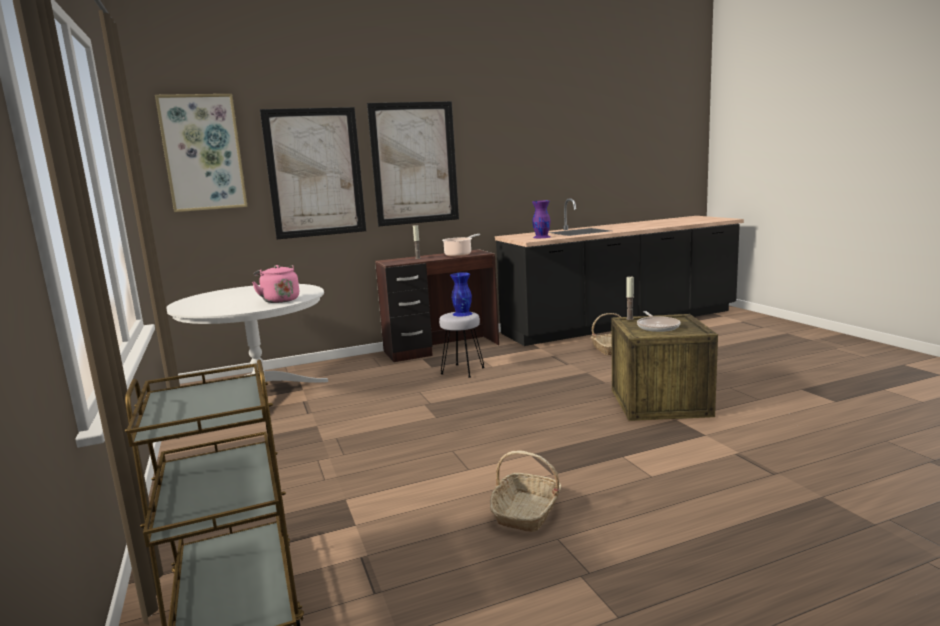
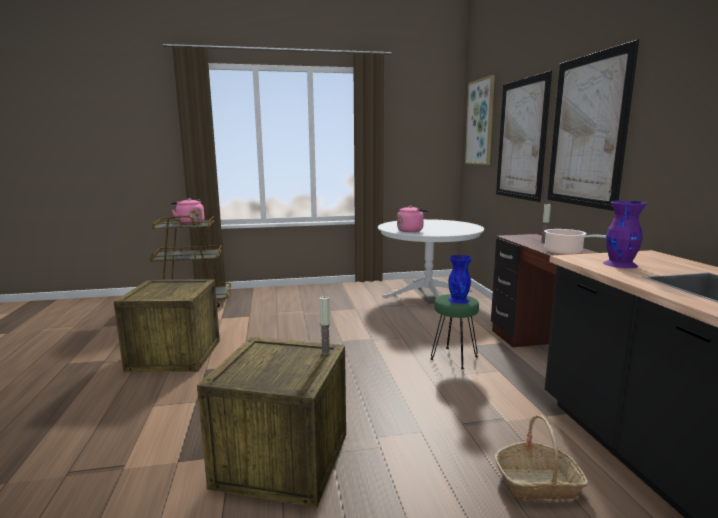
camera: 100 degrees right, 0 degrees up
grey stool [439,312,485,378] -> green stool [430,294,479,369]
basket [490,450,561,532] -> crate [113,279,220,373]
frying pan [637,311,680,332] -> none
none -> pink kettle [171,198,204,225]

